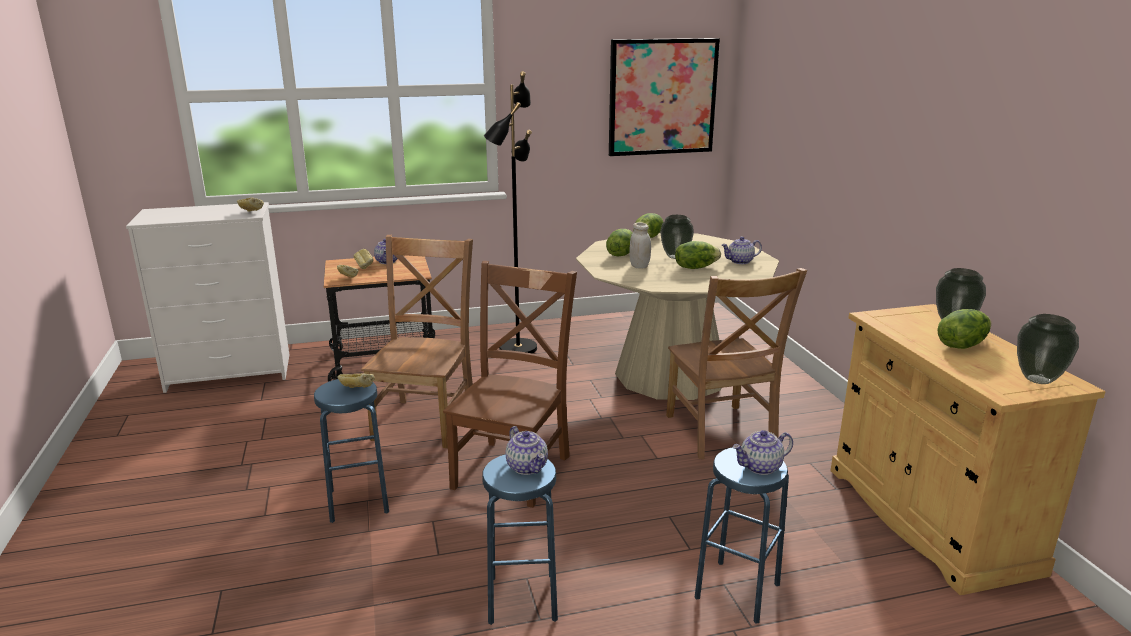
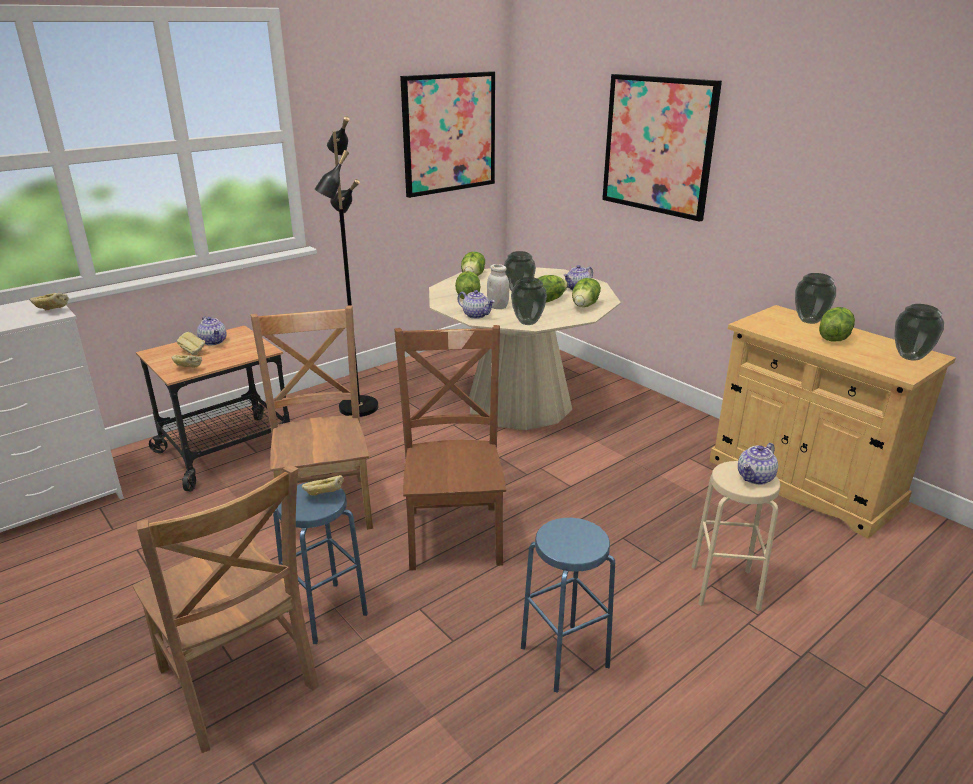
camera: 25 degrees left, 5 degrees up
teapot [506,426,548,475] -> teapot moved to [458,290,495,319]
brown chair [666,268,807,459] -> brown chair moved to [132,465,319,753]
blue stool [695,447,789,624] -> beige stool [692,461,780,611]
none -> vase [511,277,547,325]
none -> lettuce [572,278,601,307]
none -> picture [602,74,722,222]

